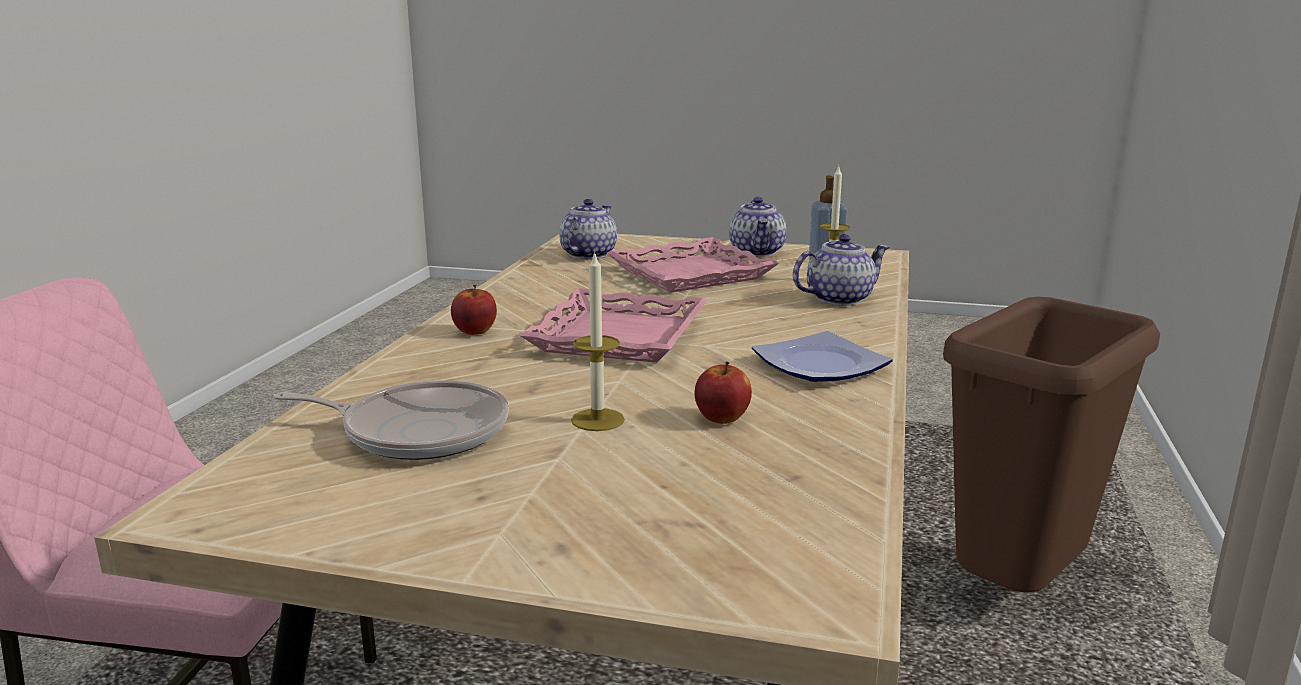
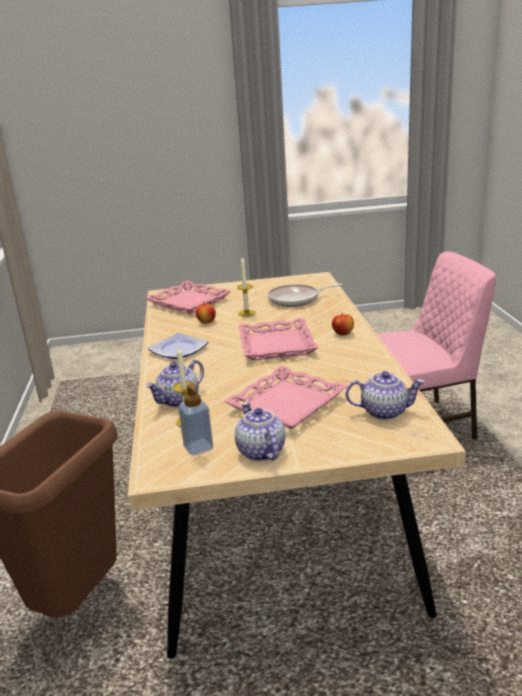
camera: 160 degrees right, 5 degrees up
teapot [559,199,617,259] -> teapot turned 90 degrees counterclockwise [346,371,425,420]
none -> pink tray [145,281,231,314]

